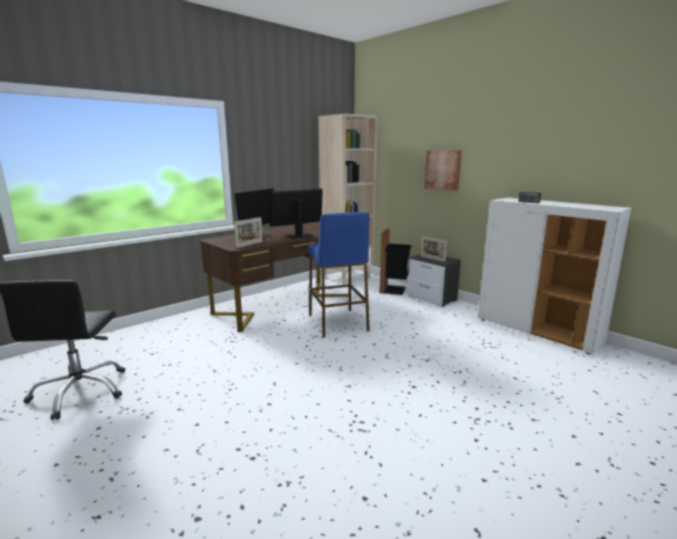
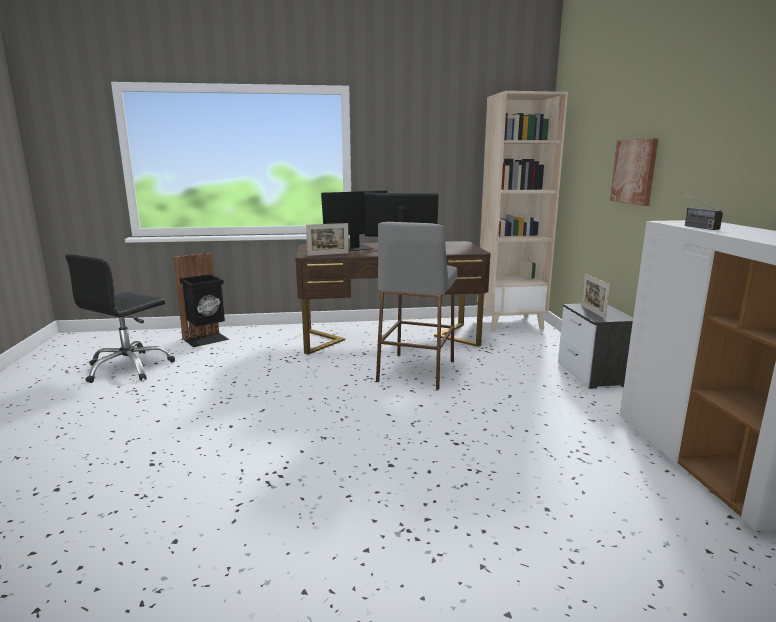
camera: 35 degrees right, 0 degrees up
blue stool [308,212,370,337] -> grey stool [376,222,457,390]
black trash can [380,228,411,295] -> black trash can moved to [173,253,229,347]

